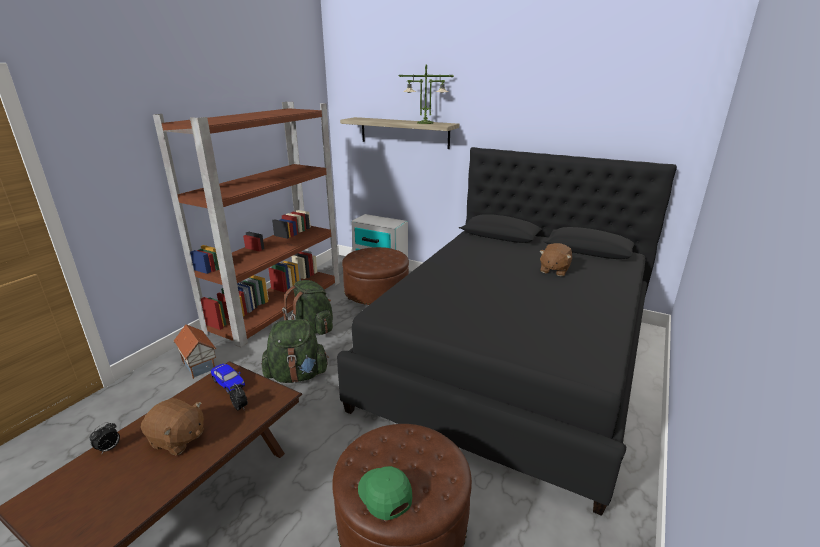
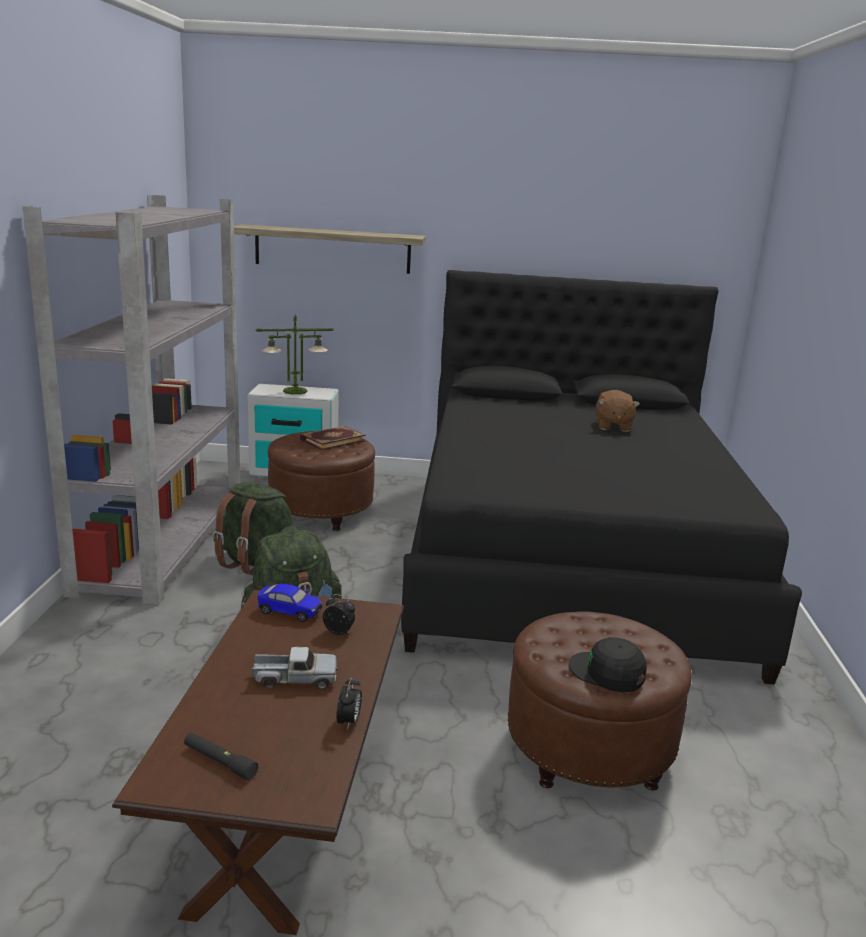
camera: 25 degrees left, 5 degrees down
alarm clock [90,422,120,453] -> alarm clock moved to [337,676,362,728]
brown plush toy [141,398,204,456] -> toy truck [251,647,338,689]
brown bookcase [153,102,340,347] -> grey bookcase [23,195,240,605]
toy house [174,324,216,379] -> none
green cap [358,466,412,520] -> black cap [569,637,647,692]
table lamp [398,64,454,124] -> table lamp moved to [255,315,334,395]
none -> black flashlight [184,733,258,781]
none -> book [300,426,366,450]

